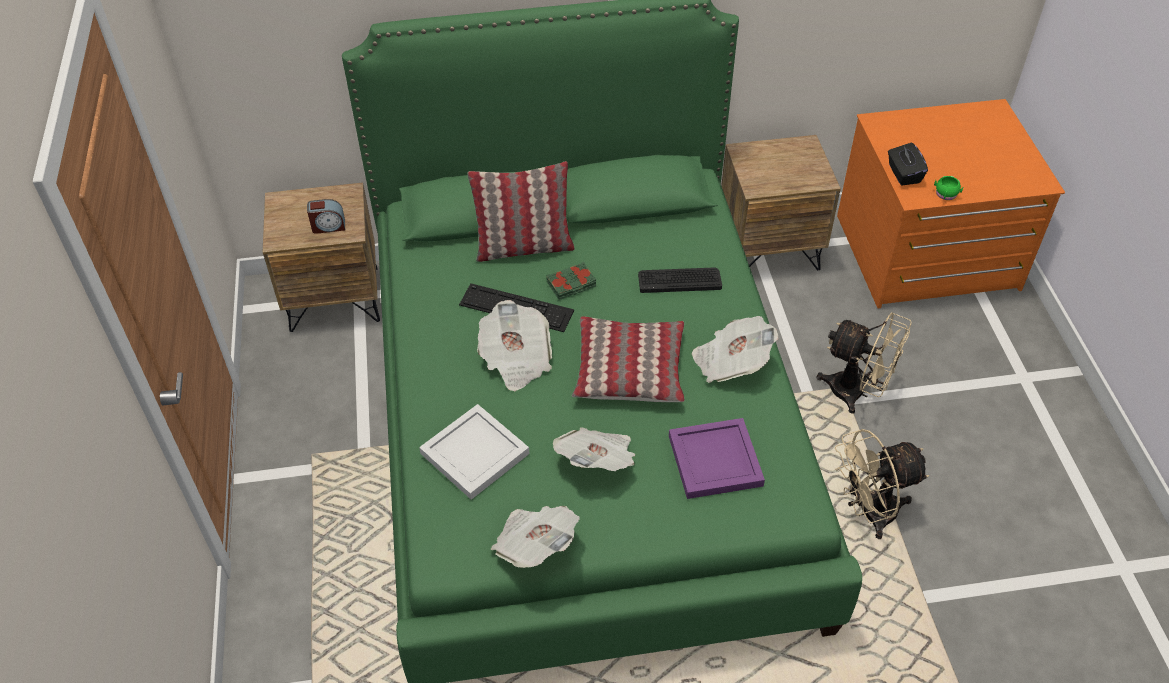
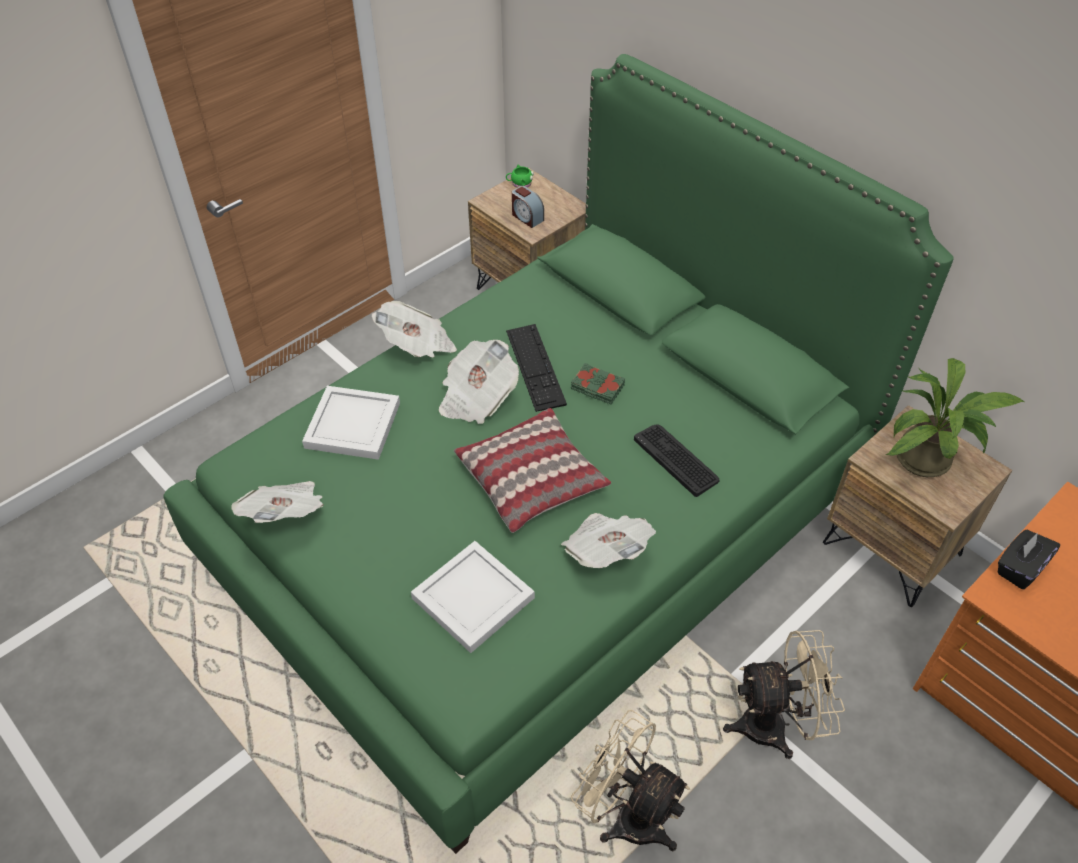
camera: 55 degrees right, 0 degrees up
pillow [468,161,575,262] -> none
newspaper [553,427,635,471] -> newspaper moved to [372,301,457,357]
purple tray [669,418,765,499] -> white tray [411,541,535,653]
beige fan [817,312,912,414] -> beige fan turned 90 degrees counterclockwise [723,630,845,759]
green mug [934,176,963,200] -> green mug moved to [506,165,534,188]
none -> potted plant [885,358,1024,477]

